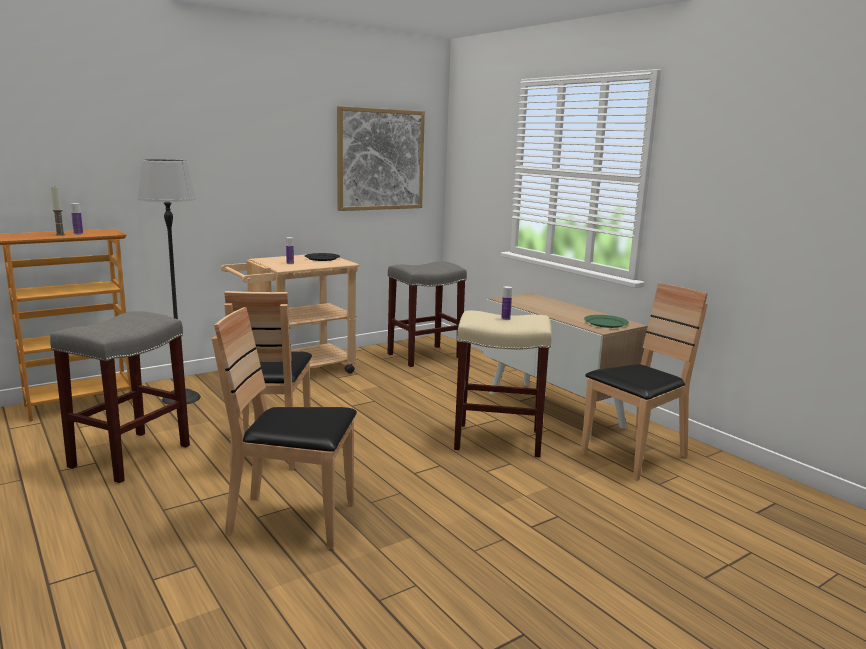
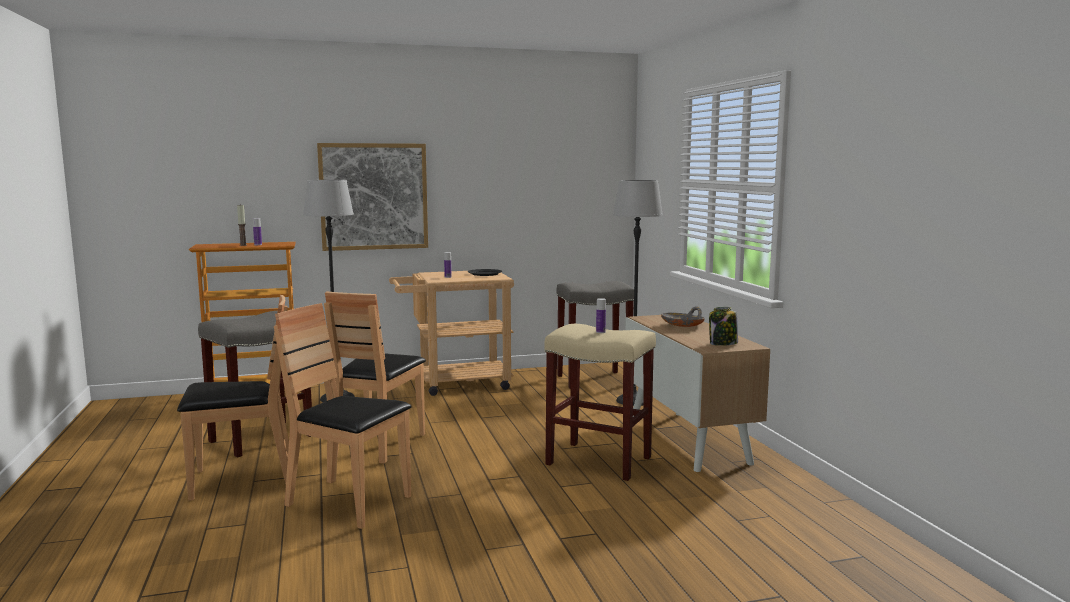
camera: 20 degrees right, 5 degrees down
picture [337,106,425,211] -> picture moved to [317,143,428,251]
brown chair [581,283,708,481] -> brown chair moved to [177,295,289,501]
green plate [584,315,629,328] -> jar [709,307,738,346]
none -> floor lamp [613,180,663,406]
none -> grey bowl [661,306,705,327]

